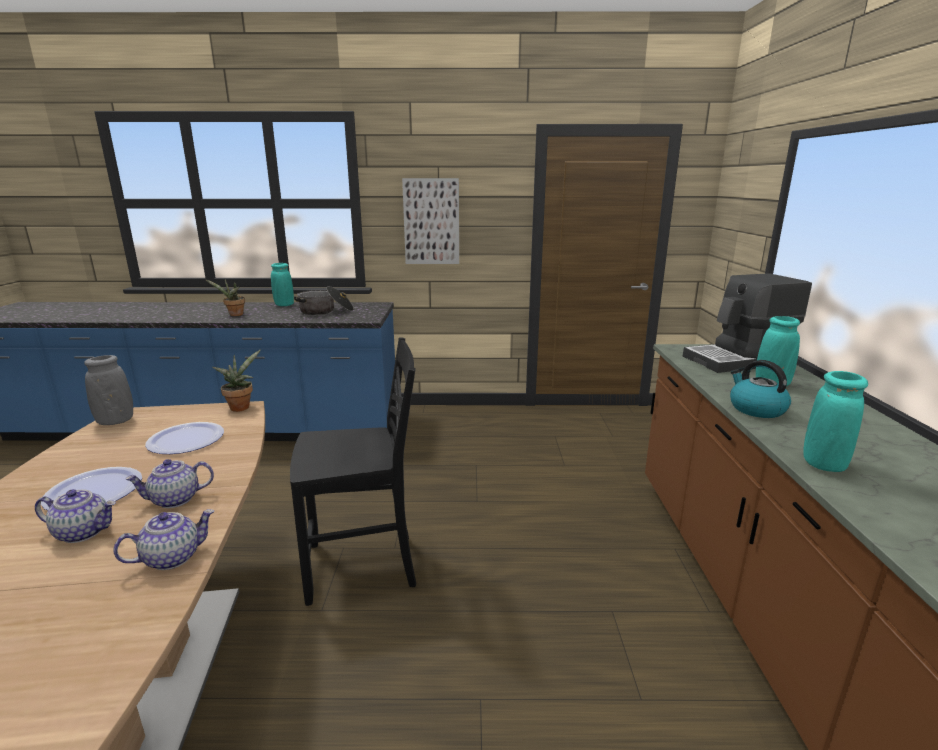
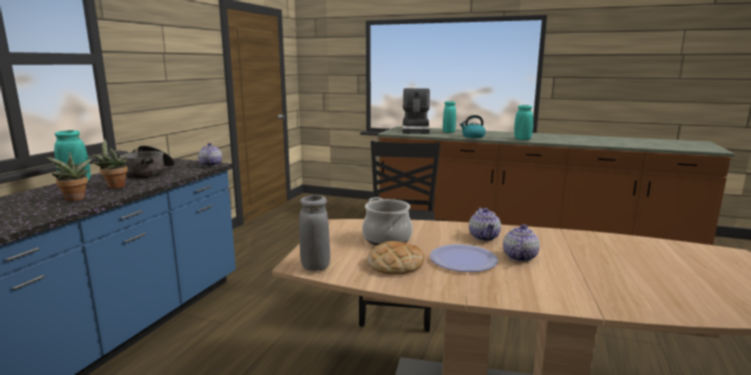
camera: 70 degrees left, 5 degrees down
teapot [113,509,214,570] -> teapot moved to [198,143,222,167]
plate [145,422,224,454] -> cooking pot [362,197,413,245]
potted plant [212,350,261,412] -> potted plant moved to [92,139,128,189]
picture [402,178,459,264] -> none
none -> bread [367,241,424,275]

